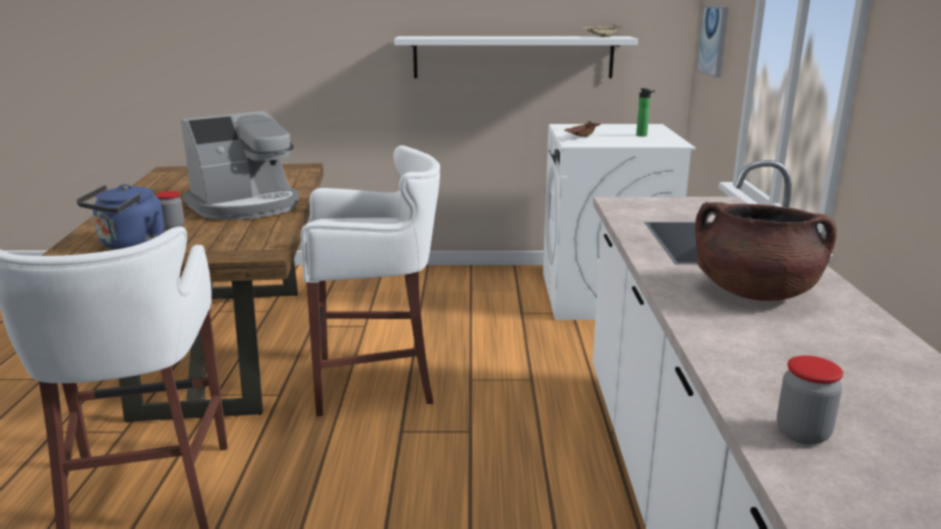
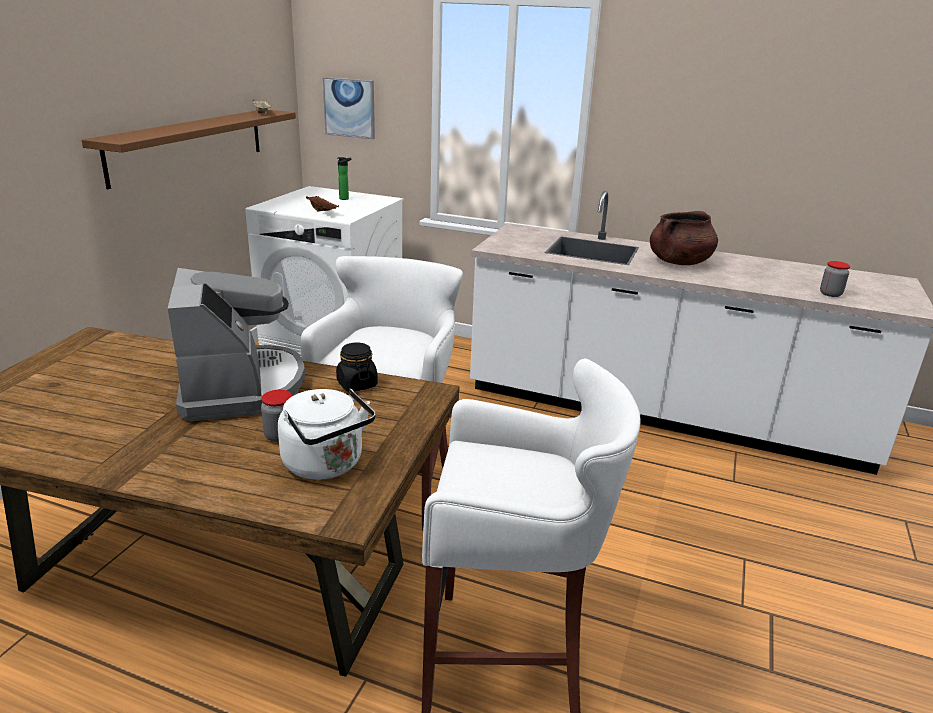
camera: 70 degrees left, 5 degrees up
blue kettle [76,184,164,249] -> white kettle [278,388,376,480]
white shelf [394,36,638,78] -> brown shelf [82,110,296,189]
none -> black jar [336,343,378,391]

